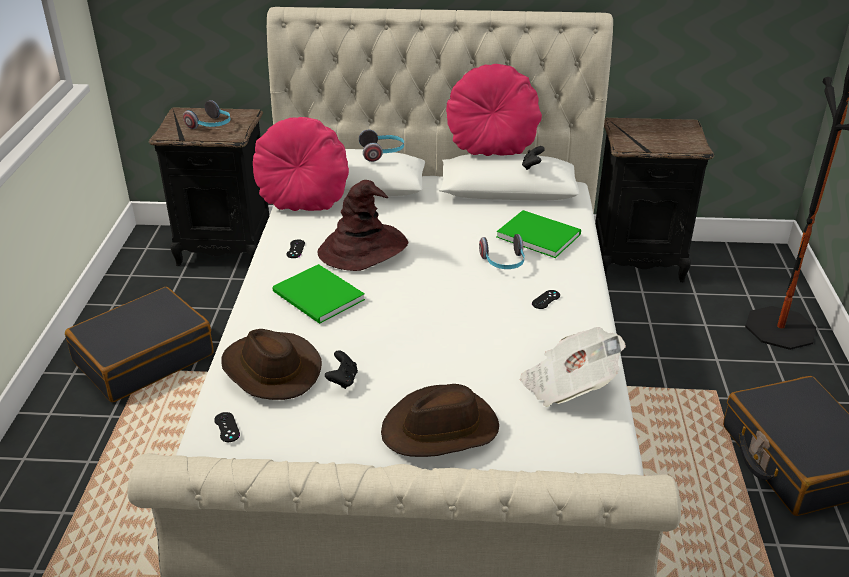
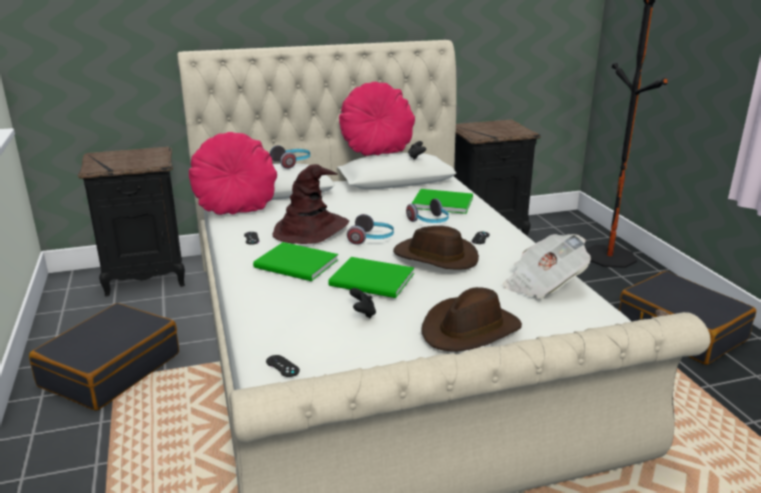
camera: 20 degrees left, 10 degrees down
headphones [183,100,231,129] -> headphones moved to [347,214,394,245]
brown hat [221,329,322,400] -> brown hat moved to [393,226,479,269]
none -> green book [328,257,414,298]

